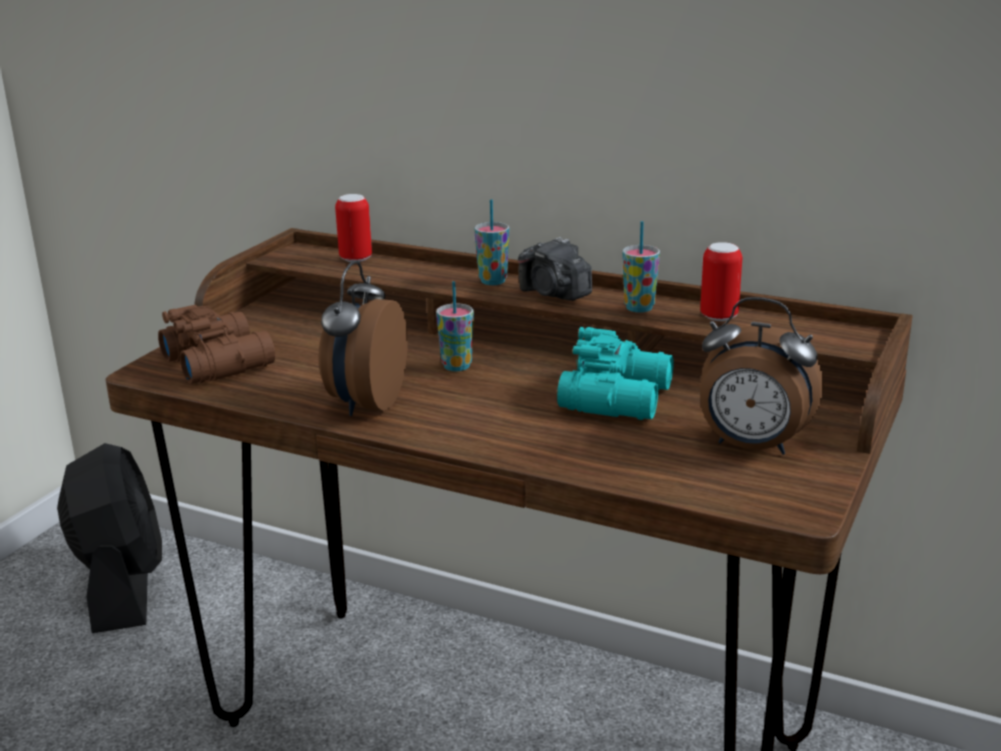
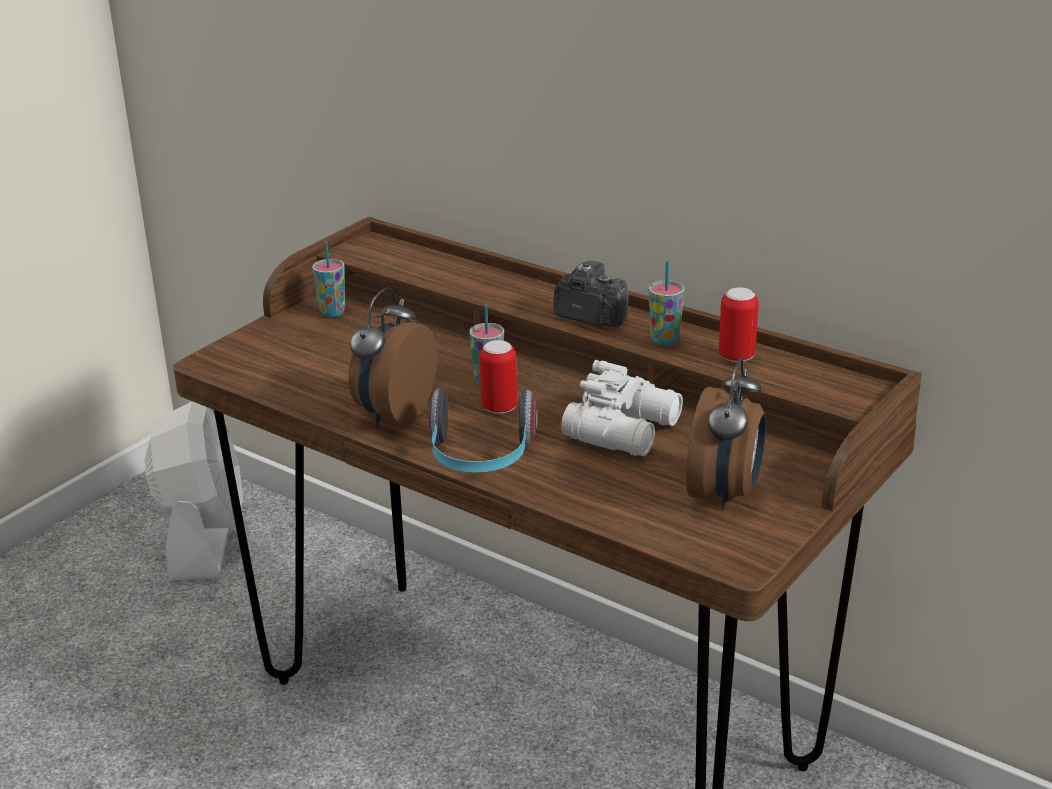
camera: 10 degrees right, 5 degrees up
black fan [57,443,162,633] -> white fan [144,402,243,581]
brown binoculars [158,305,275,384] -> none
can [335,194,372,262] -> can moved to [479,340,517,414]
cup [474,199,509,285] -> cup moved to [312,241,345,317]
camera [518,237,592,301] -> camera turned 150 degrees clockwise [553,261,629,327]
turquoise binoculars [557,327,674,420] -> white binoculars [561,360,683,456]
alarm clock [700,297,824,455] -> alarm clock turned 105 degrees counterclockwise [686,358,766,510]
none -> headphones [428,389,537,472]

